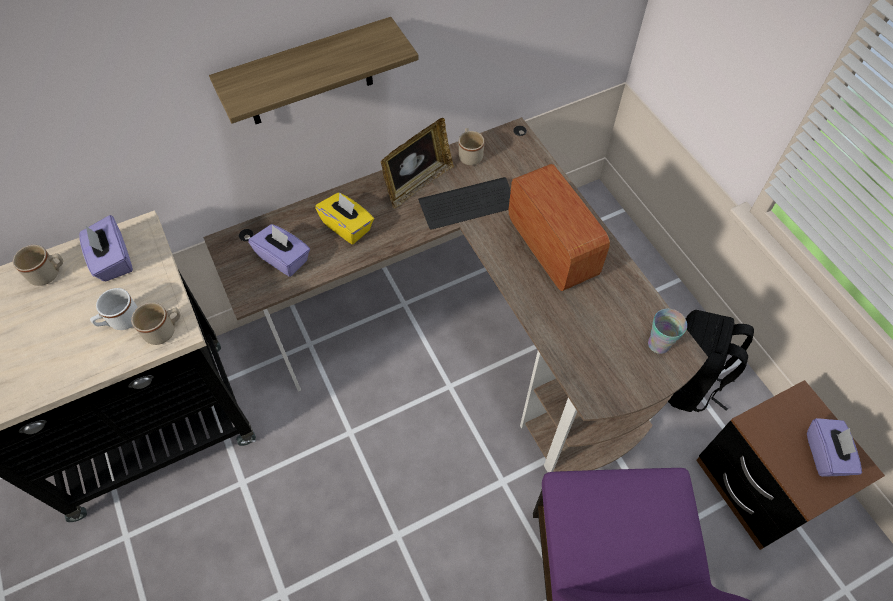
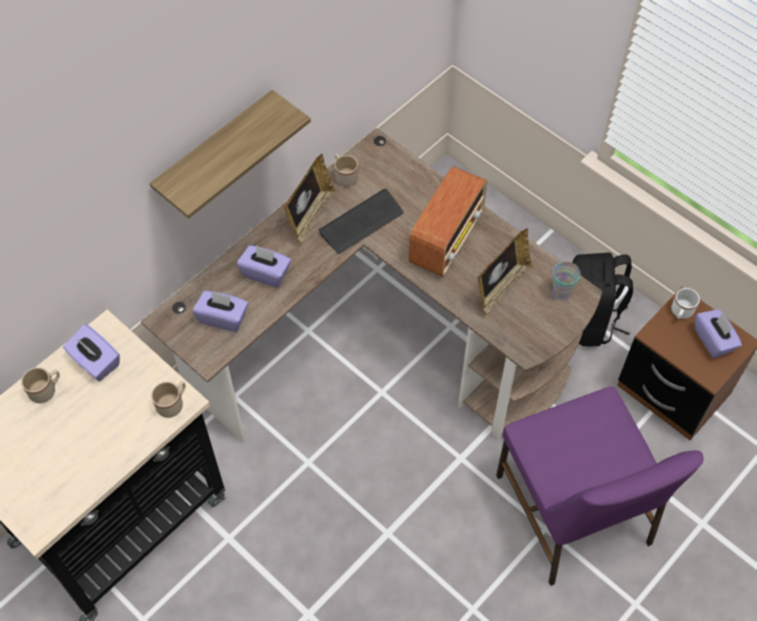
camera: 20 degrees left, 0 degrees up
white mug [90,288,138,330] -> white mug moved to [671,288,700,319]
yellow tissue box [315,193,374,244] -> purple tissue box [237,245,291,288]
radio [509,164,610,291] -> radio turned 75 degrees clockwise [409,166,487,277]
none -> picture frame [478,228,532,316]

